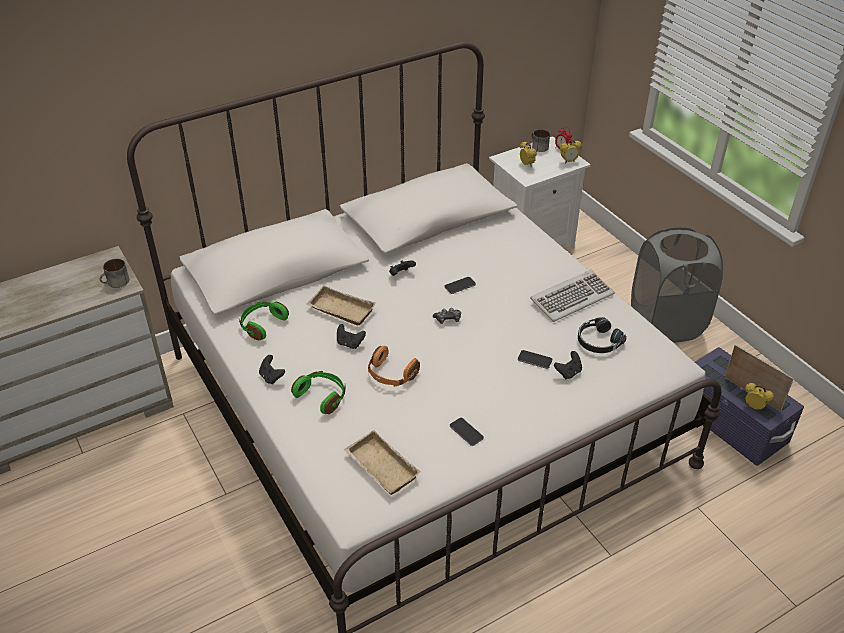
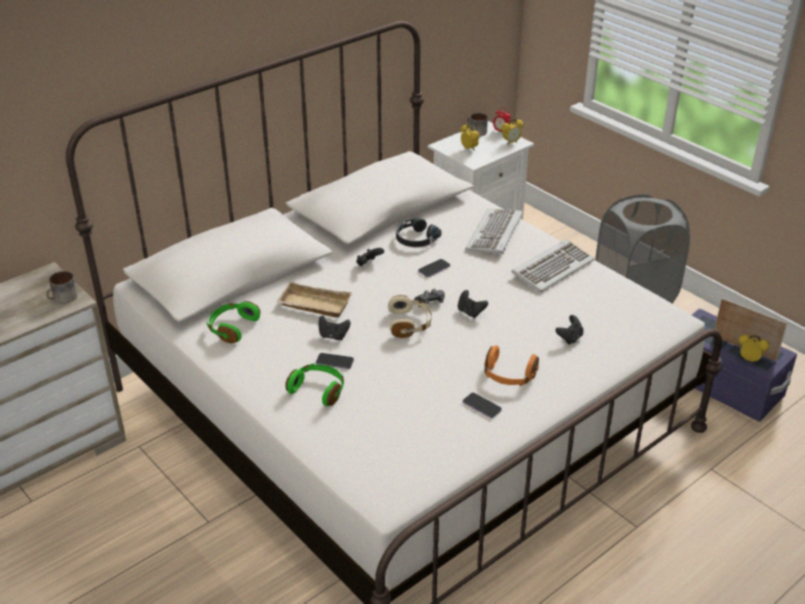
camera: 10 degrees left, 5 degrees down
black game controller [259,355,285,384] -> black game controller moved to [458,290,488,318]
beige tray [344,430,421,495] -> none
orange headphones [368,346,420,387] -> orange headphones moved to [484,346,539,386]
phone [518,350,552,369] -> phone moved to [316,353,354,369]
black headphones [578,317,627,353] -> black headphones moved to [396,218,442,247]
none -> beige headphones [388,295,432,338]
none -> keyboard [465,209,523,254]

